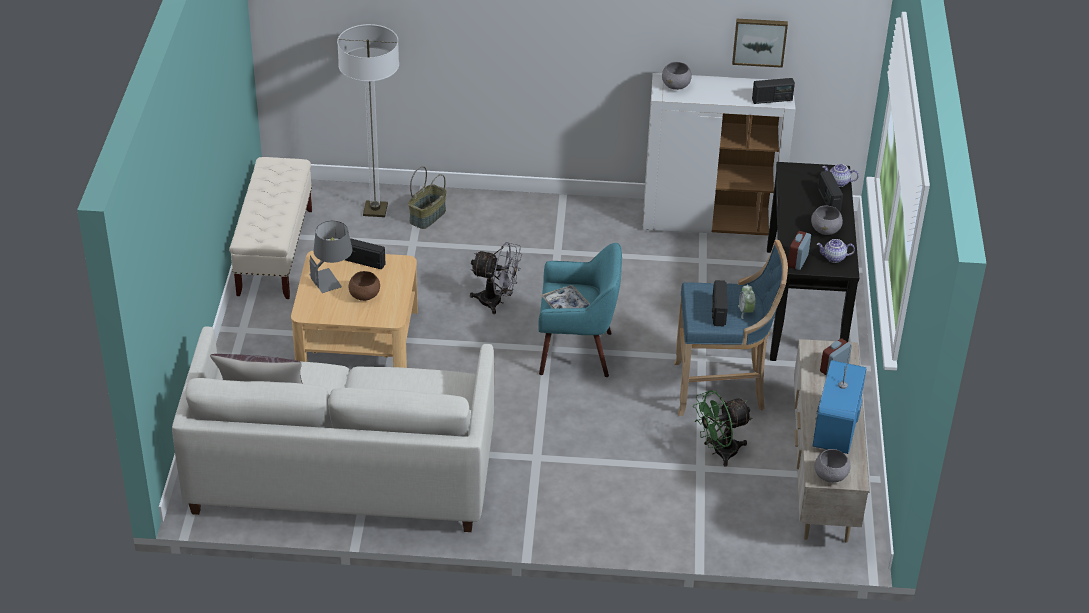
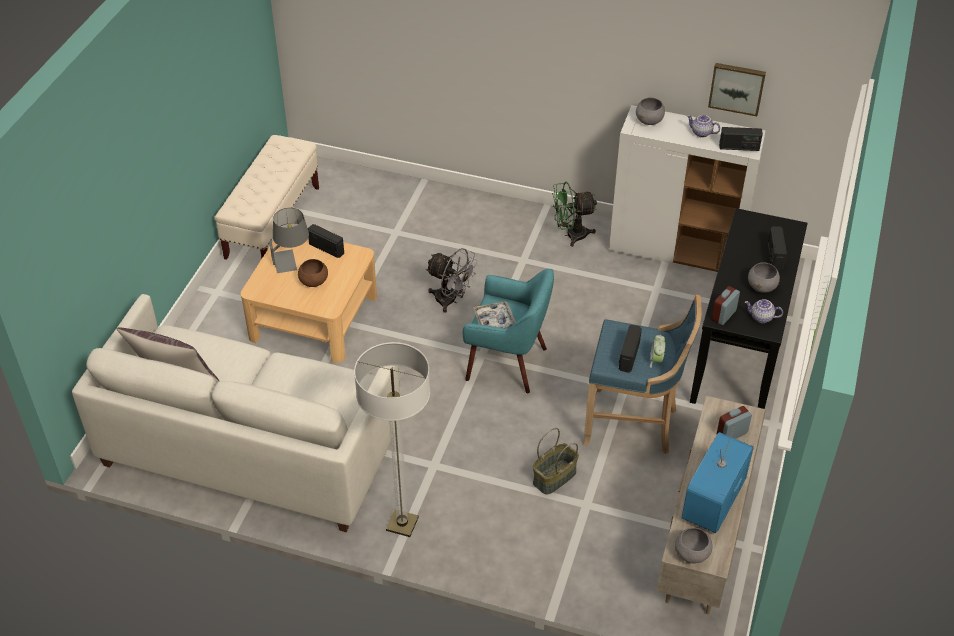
camera: 15 degrees right, 5 degrees up
floor lamp [337,24,399,217] -> floor lamp moved to [354,342,430,537]
basket [408,166,447,229] -> basket moved to [533,428,579,495]
green fan [693,390,752,467] -> green fan moved to [552,181,597,247]
teapot [822,164,859,187] -> teapot moved to [687,115,720,137]

